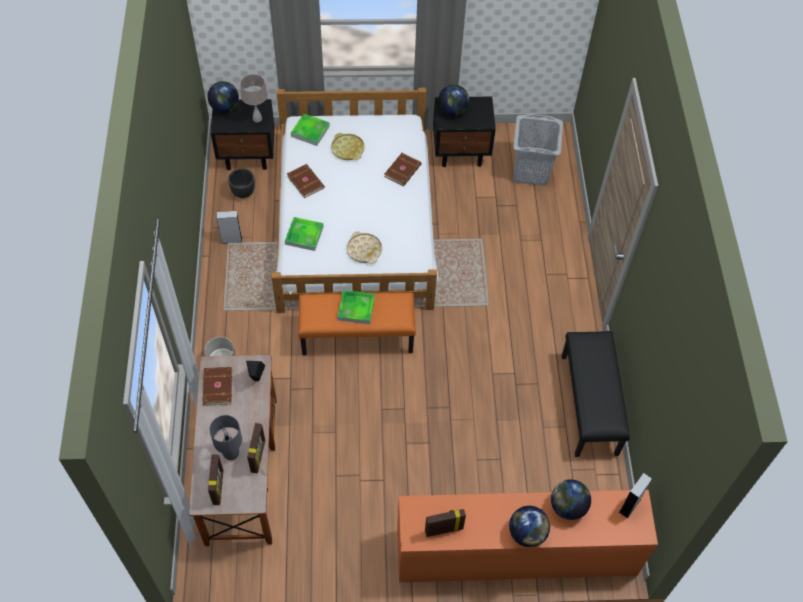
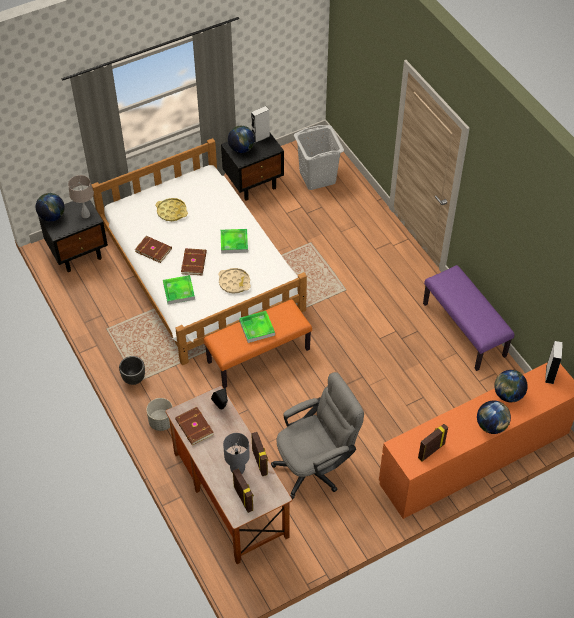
camera: 25 degrees left, 5 degrees down
grey speaker [216,211,242,244] -> grey speaker moved to [251,106,270,143]
black planter [228,168,255,198] -> black planter moved to [119,356,145,385]
tray [291,114,330,146] -> tray moved to [221,229,248,254]
brown book [384,153,422,186] -> brown book moved to [181,248,207,275]
black bench [562,331,630,457] -> purple bench [423,265,514,371]
none -> grey office chair [271,372,364,499]

